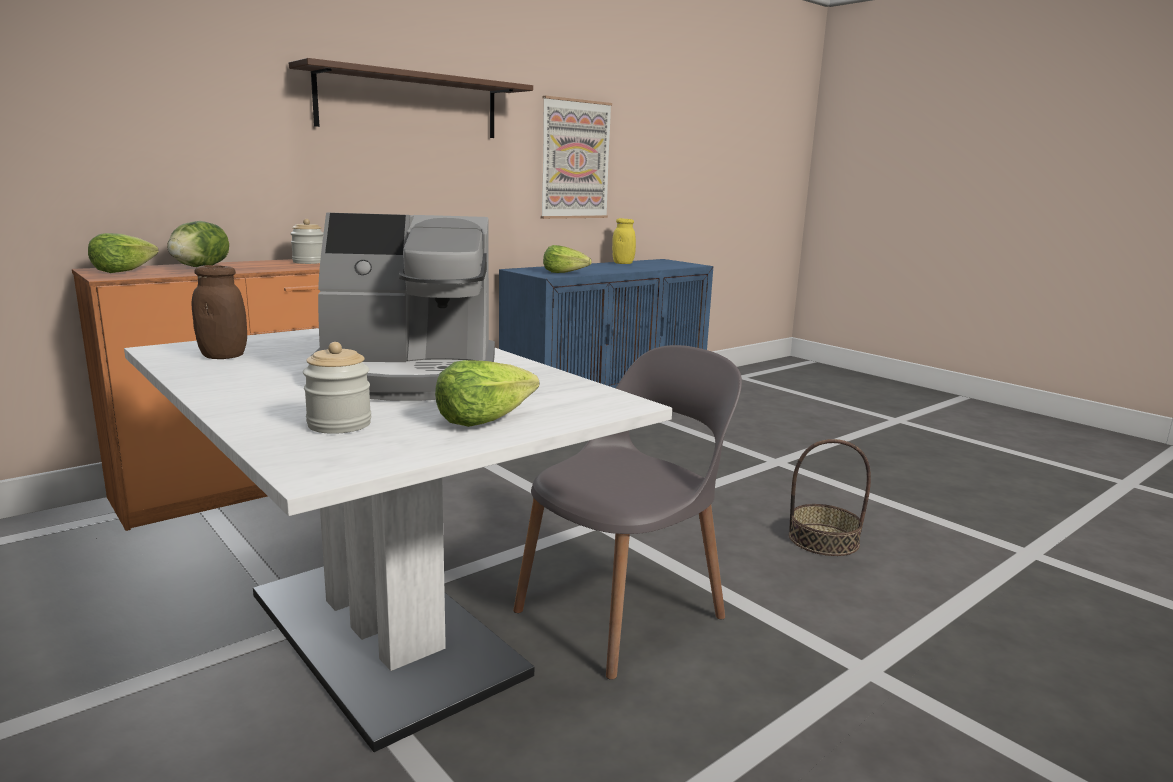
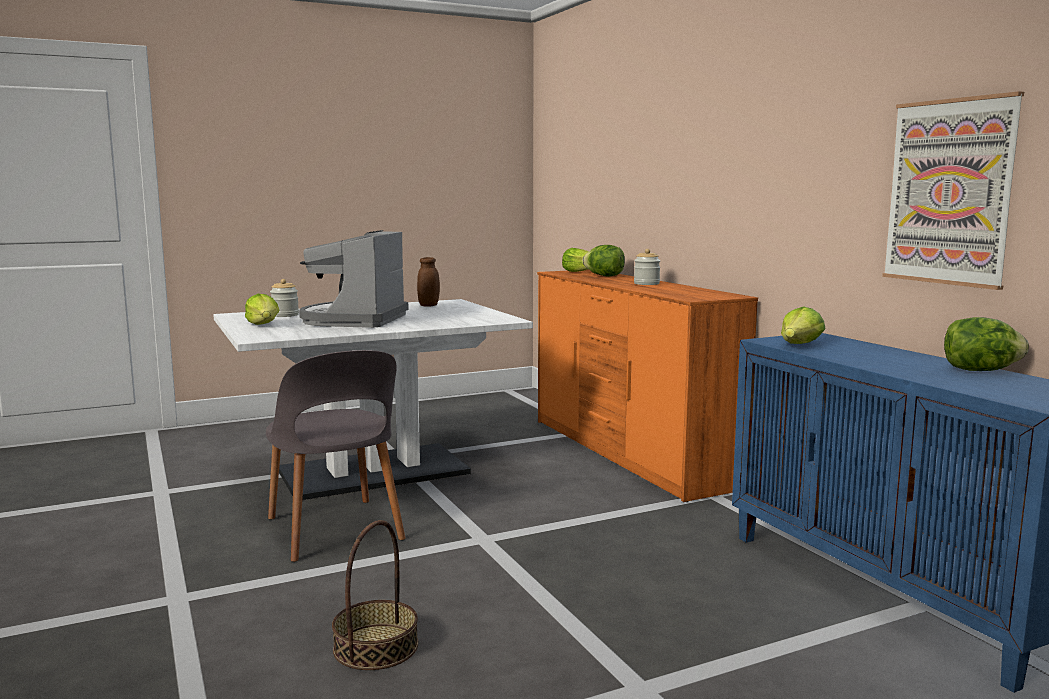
camera: 105 degrees right, 5 degrees down
brown shelf [289,58,533,138] -> none
yellow jar [612,218,636,264] -> lettuce [944,317,1029,371]

